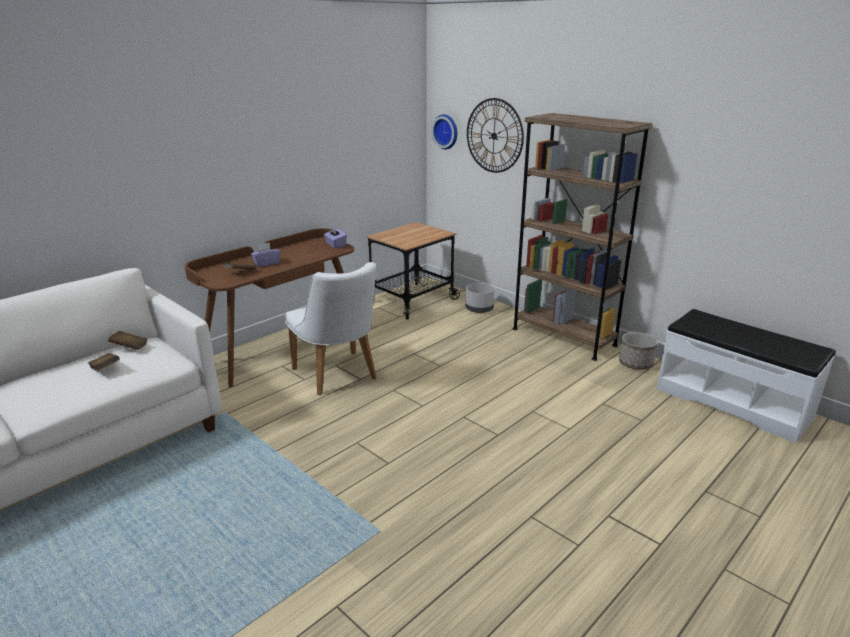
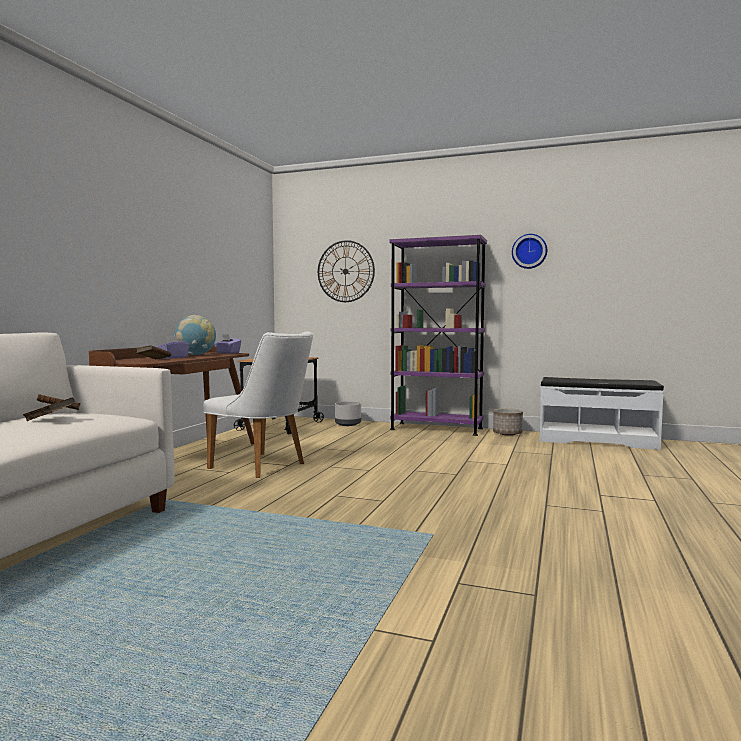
camera: 25 degrees left, 20 degrees down
wall clock [431,114,457,149] -> wall clock moved to [512,234,547,269]
brown bookcase [513,113,653,361] -> purple bookcase [390,235,487,436]
none -> globe [174,315,216,355]

